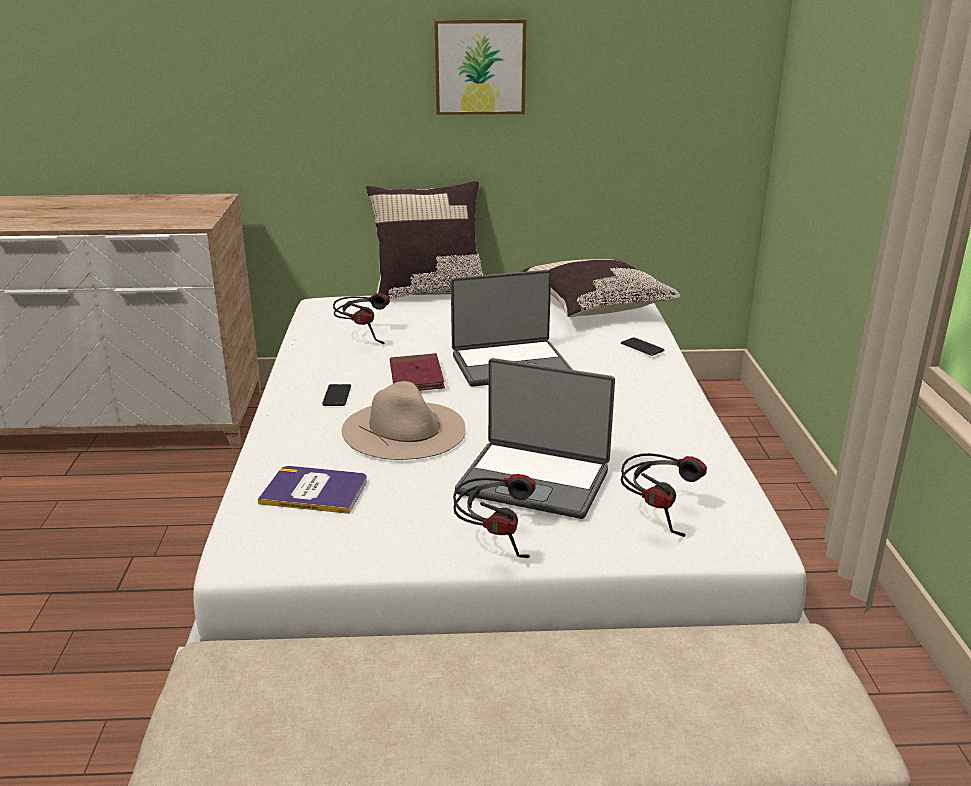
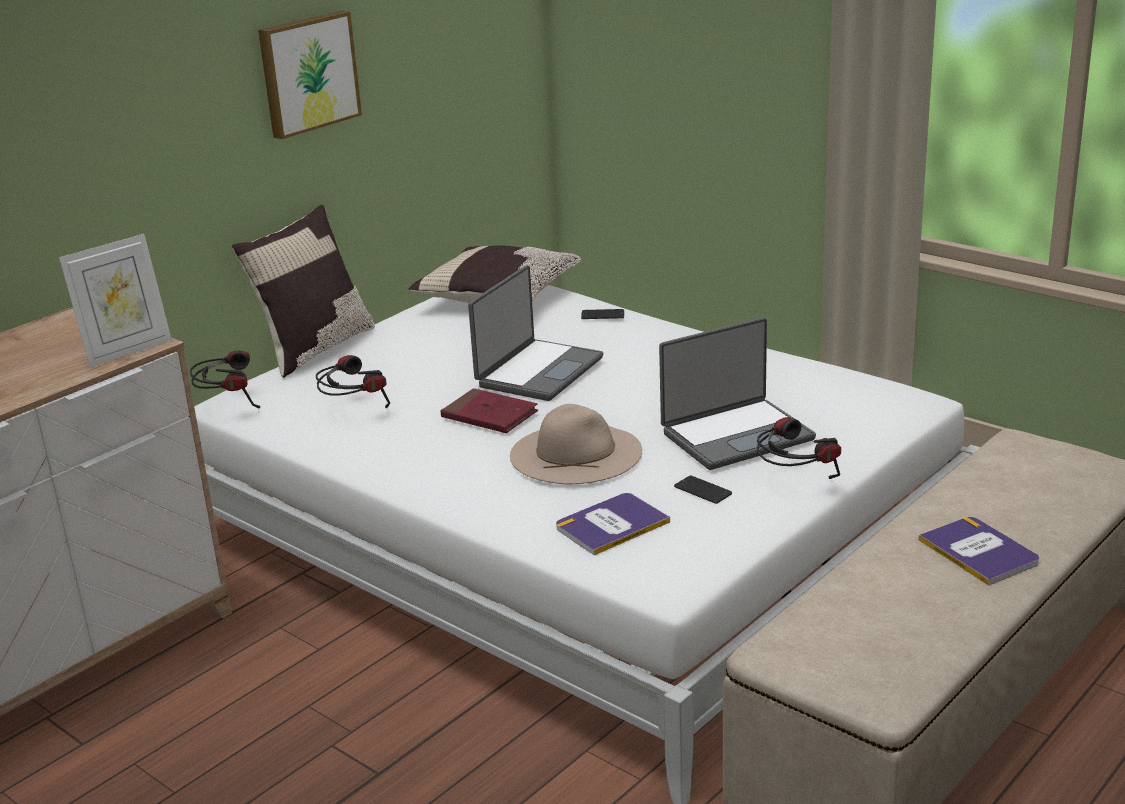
camera: 45 degrees left, 0 degrees up
phone [322,384,351,406] -> phone moved to [674,476,732,504]
headphones [621,453,707,537] -> headphones moved to [190,351,260,409]
none -> picture frame [59,234,172,367]
none -> book [919,517,1039,585]

